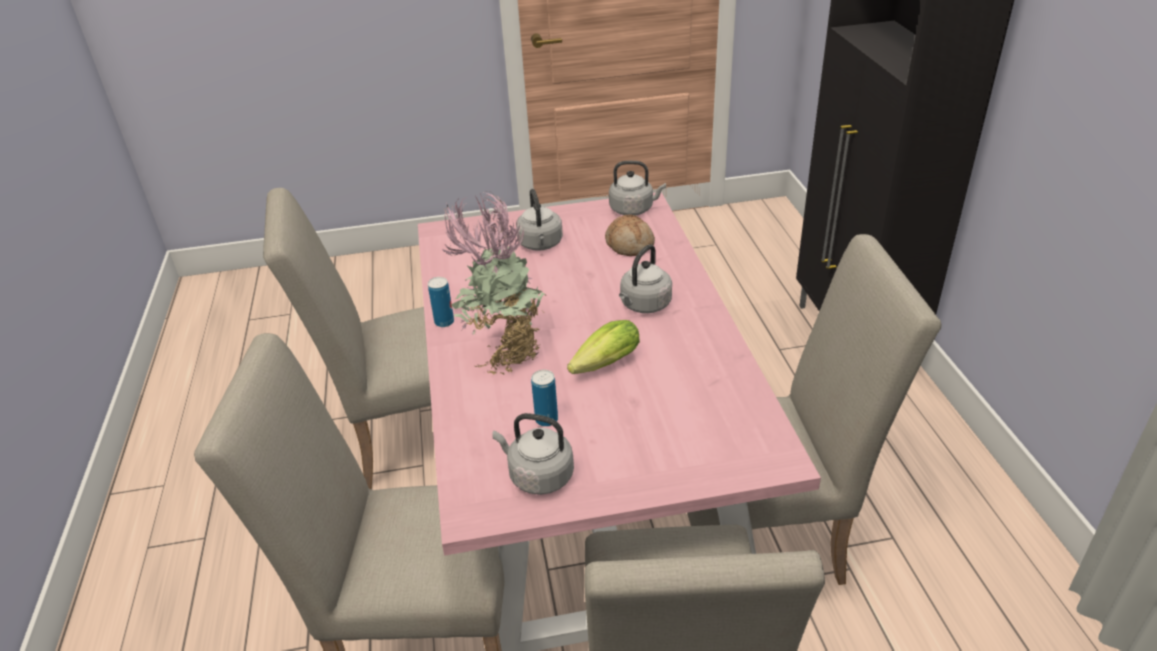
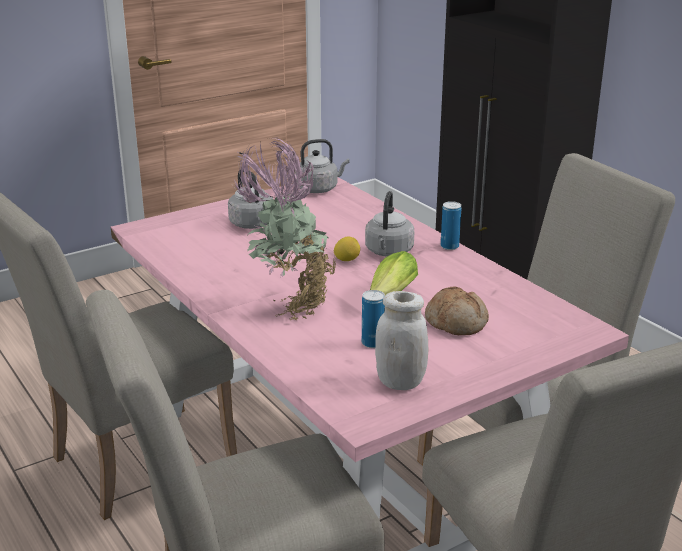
camera: 25 degrees left, 10 degrees down
can [428,277,454,327] -> can moved to [441,201,461,250]
grey kettle [492,413,574,495] -> white jar [375,291,428,390]
bread [605,214,655,256] -> bread moved to [425,286,489,335]
none -> lemon [334,237,360,261]

